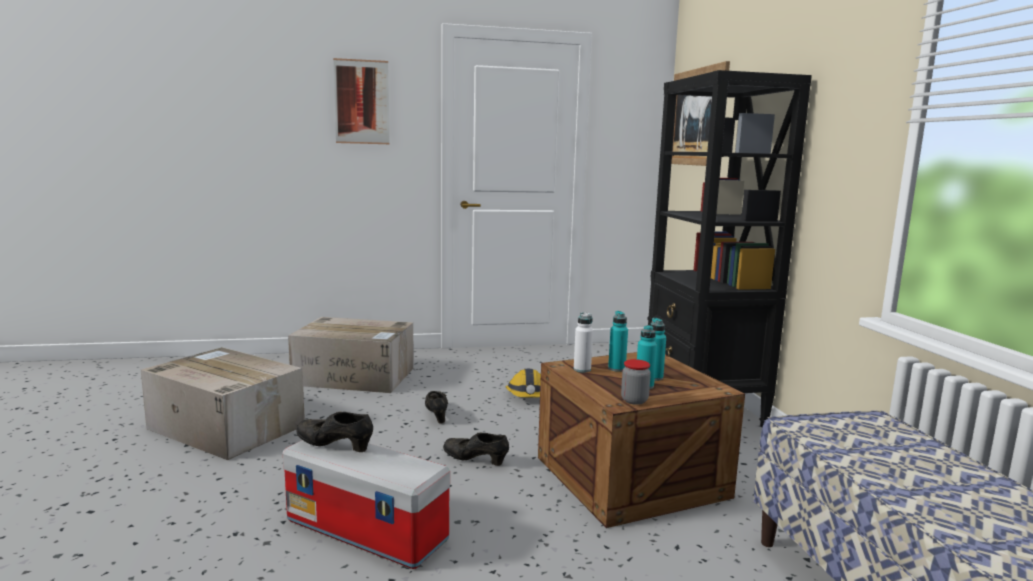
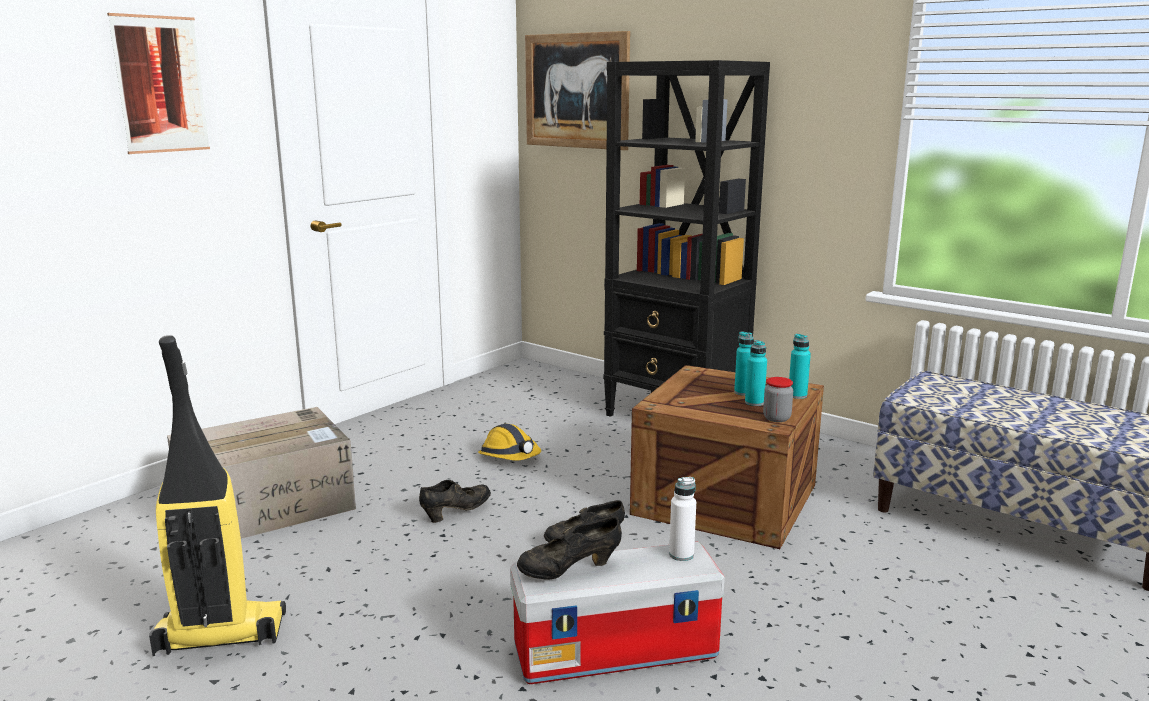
camera: 40 degrees left, 5 degrees up
cardboard box [141,347,305,460] -> vacuum cleaner [149,335,286,656]
black shoe [425,391,448,424] -> black shoe turned 105 degrees clockwise [419,480,491,523]
white bottle [574,312,593,373] -> white bottle moved to [669,477,696,561]
turquoise bottle [608,311,628,372] -> turquoise bottle moved to [789,334,811,399]

